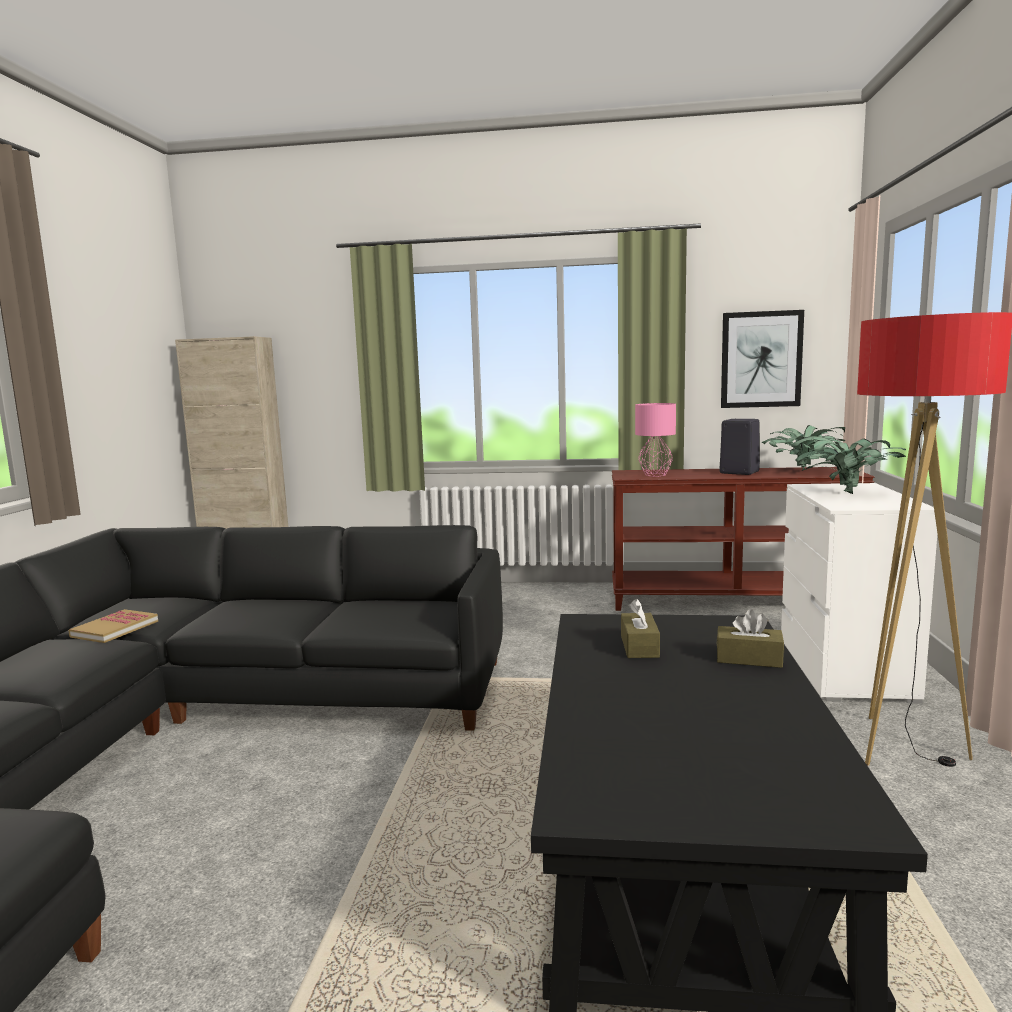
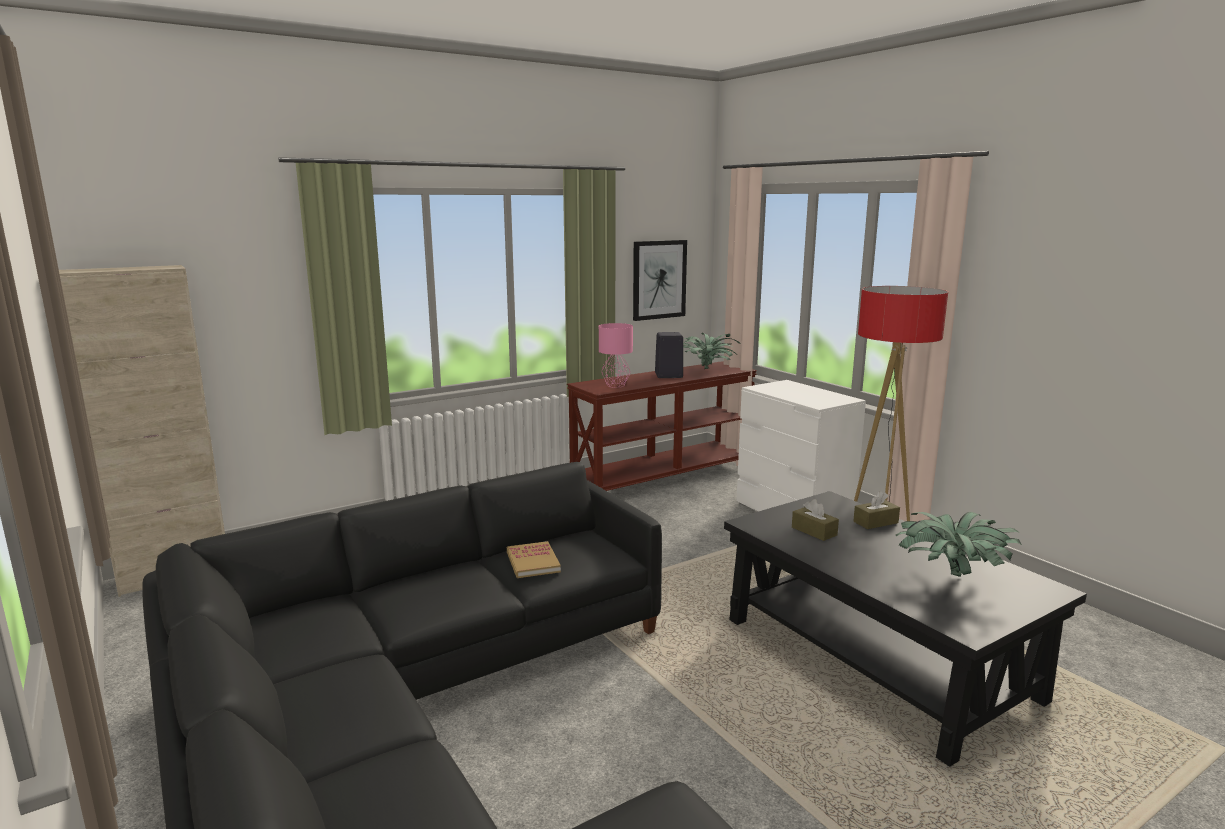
camera: 40 degrees left, 5 degrees up
book [68,609,158,643] -> book moved to [507,541,561,578]
potted plant [792,436,907,494] -> potted plant moved to [896,512,1022,577]

